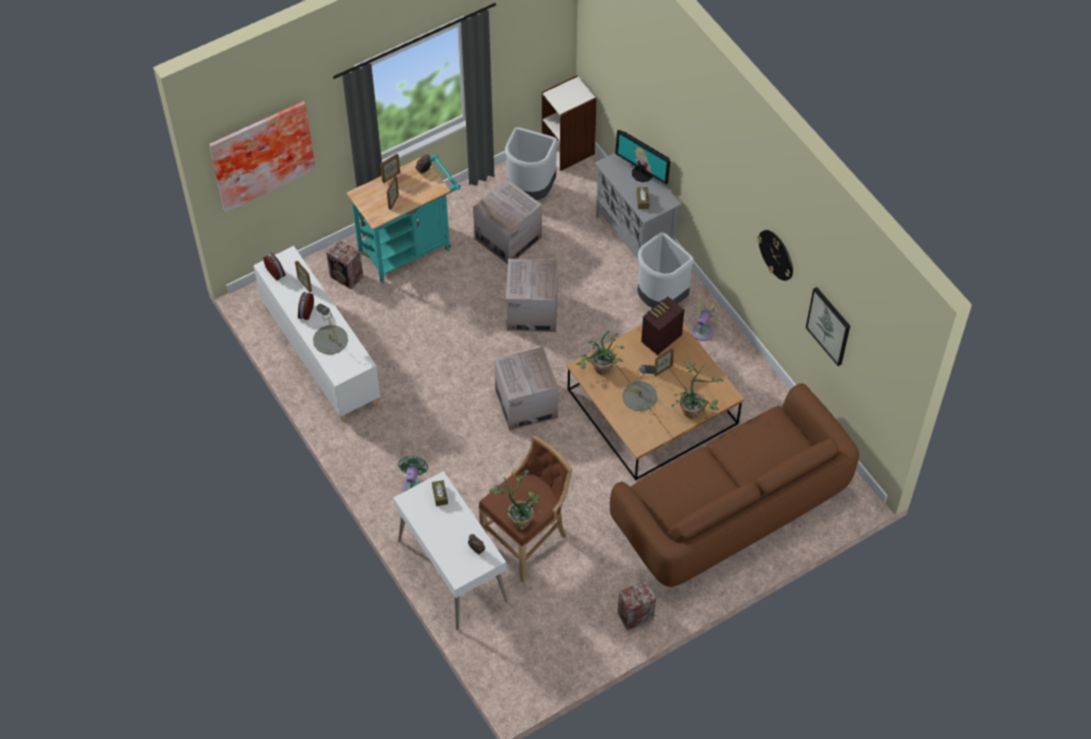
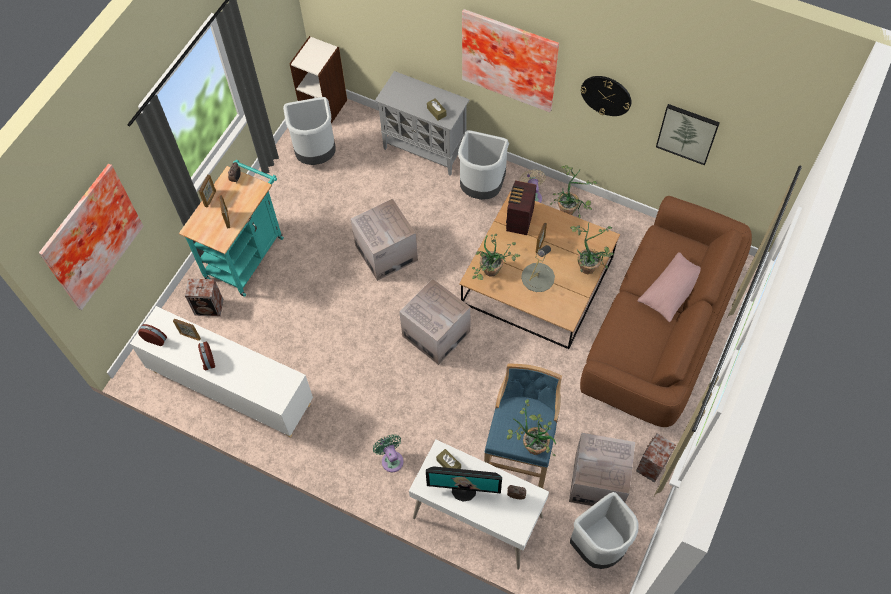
camera: 30 degrees left, 5 degrees up
grey table lamp [313,304,348,354] -> none
cardboard box [473,179,542,264] -> cardboard box moved to [569,433,635,506]
brown stool [479,435,572,583] -> blue stool [484,363,562,489]
monitor [615,130,670,185] -> monitor moved to [426,466,502,502]
none -> picture [462,9,559,112]
none -> potted plant [550,165,597,218]
none -> grey trash can [570,492,639,569]
none -> pink pillow [638,252,701,322]

